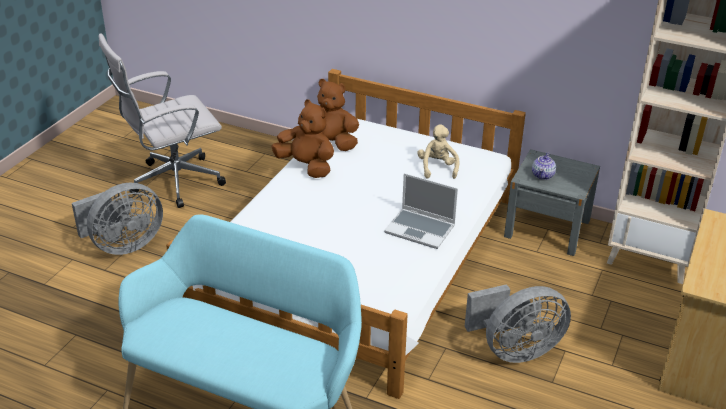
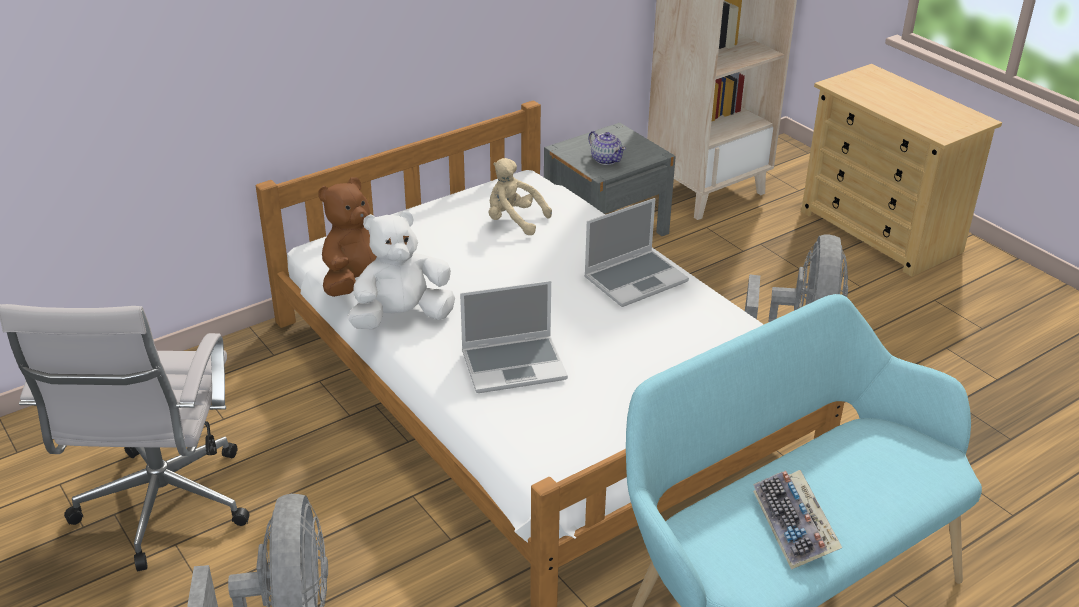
camera: 60 degrees left, 0 degrees up
brown plush toy [271,99,334,178] -> white plush toy [347,211,455,329]
none -> laptop [460,280,568,393]
none -> keyboard [753,470,842,570]

